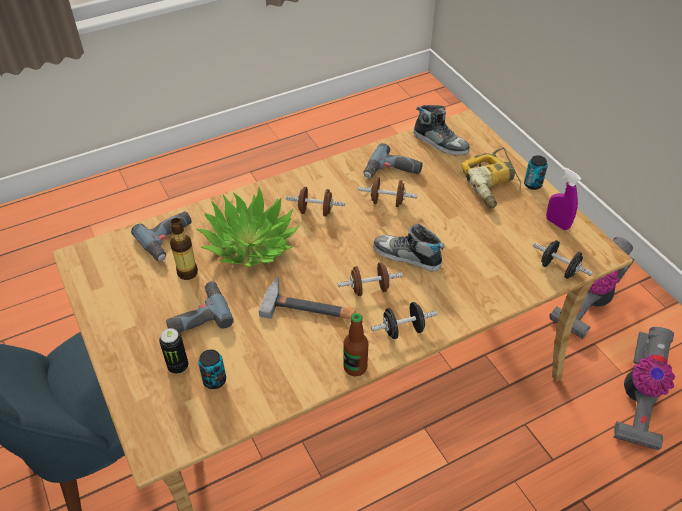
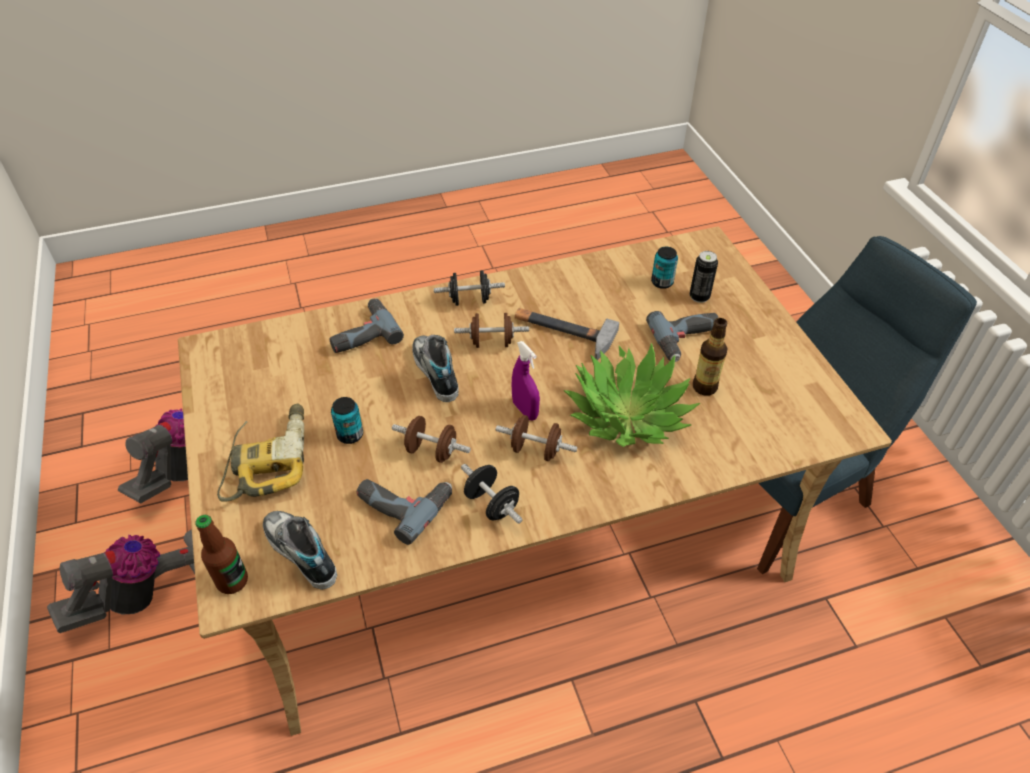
camera: 170 degrees left, 0 degrees up
power drill [131,211,192,261] -> power drill moved to [329,298,404,353]
bottle [343,313,368,376] -> bottle moved to [195,515,248,594]
shoe [373,224,445,271] -> shoe turned 150 degrees counterclockwise [412,335,459,402]
can [524,155,548,190] -> can moved to [331,397,363,444]
black dumbbell [533,240,593,279] -> black dumbbell moved to [461,464,522,524]
purple spray bottle [546,167,581,230] -> purple spray bottle moved to [512,341,540,421]

